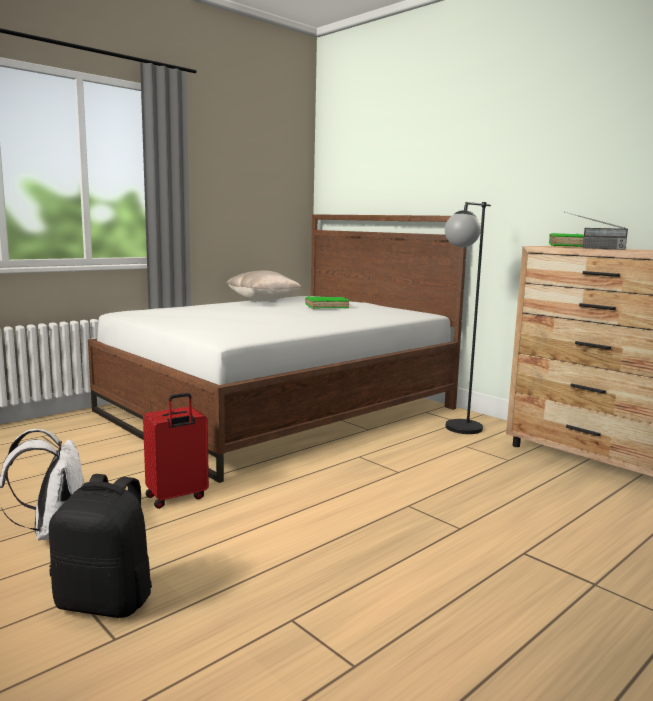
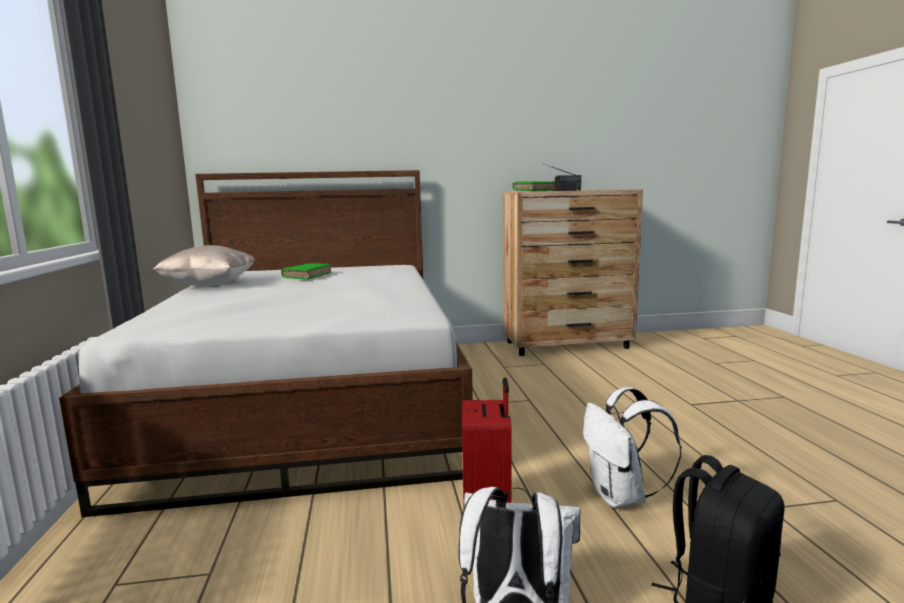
camera: 55 degrees left, 0 degrees up
black floor lamp [445,202,491,434] -> none
none -> white backpack [583,387,682,508]

